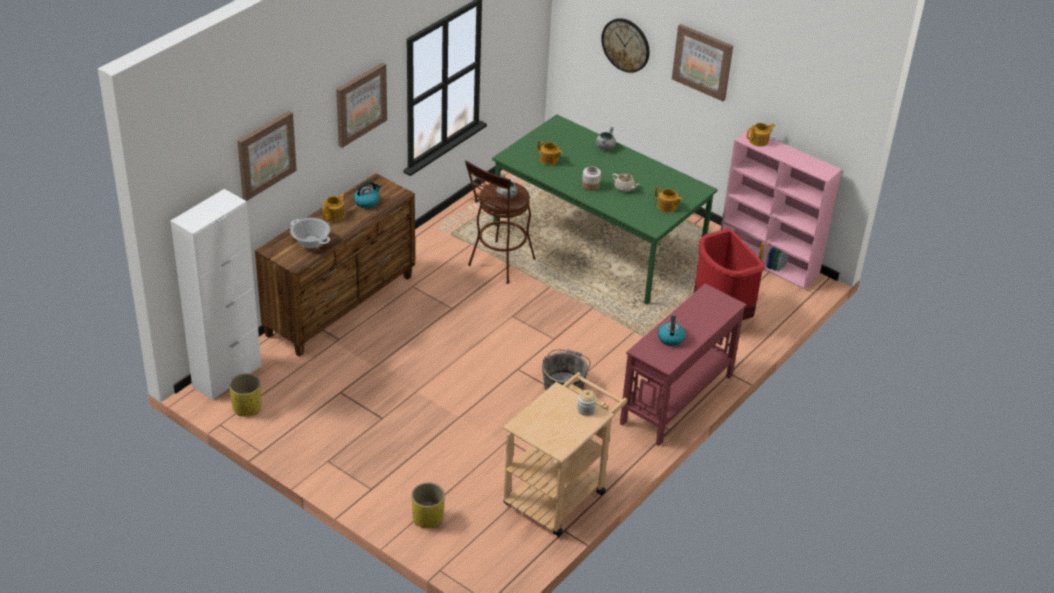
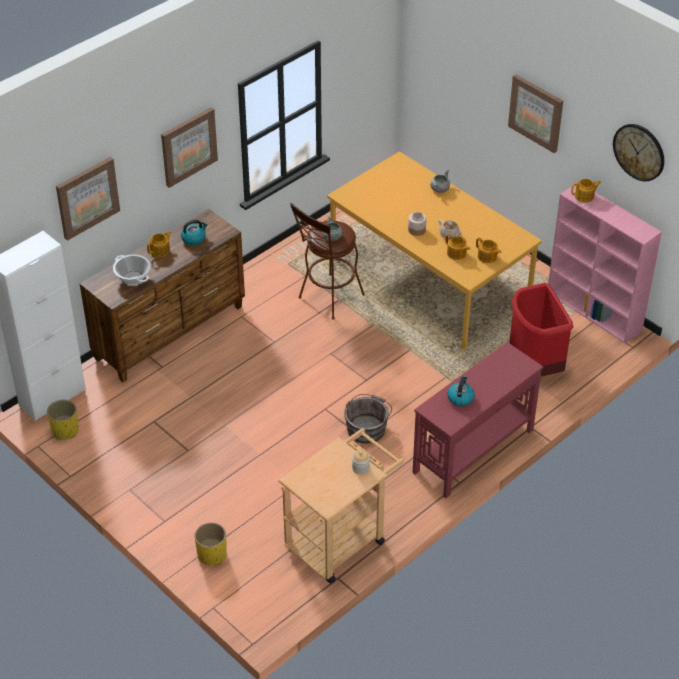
camera: 10 degrees right, 5 degrees up
green dining table [492,114,718,305] -> orange dining table [327,151,542,350]
teapot [537,141,563,165] -> teapot moved to [446,234,470,260]
wall clock [601,18,650,73] -> wall clock moved to [613,124,664,181]

